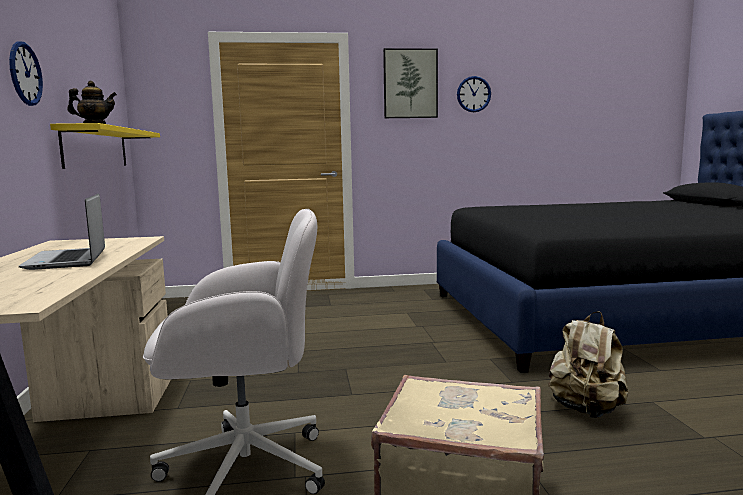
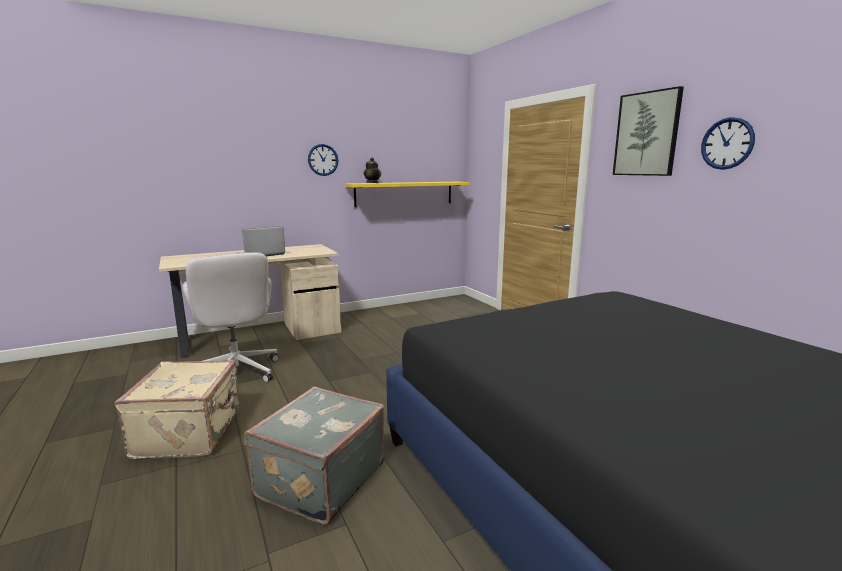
camera: 70 degrees right, 5 degrees up
beige backpack [548,311,628,418] -> grey suitcase [244,386,384,525]

